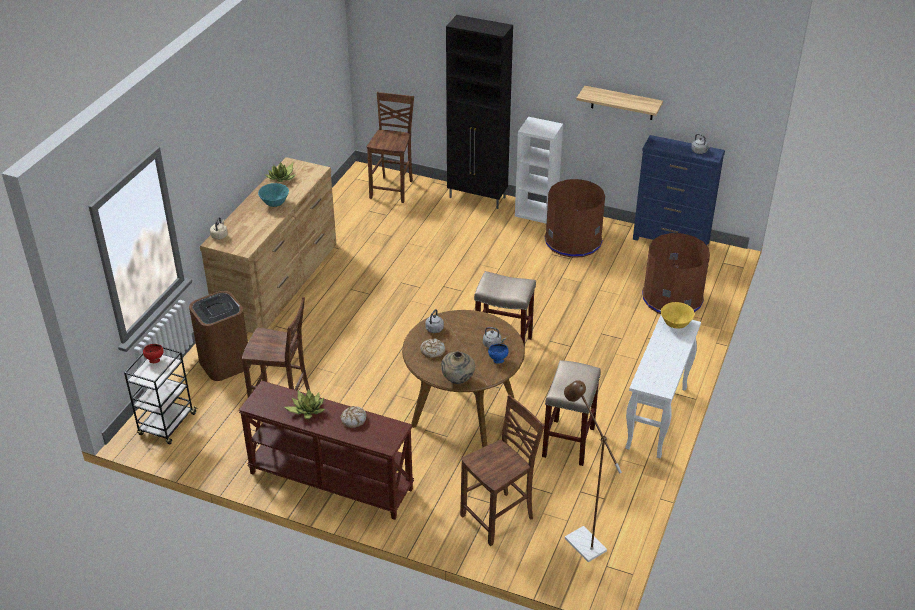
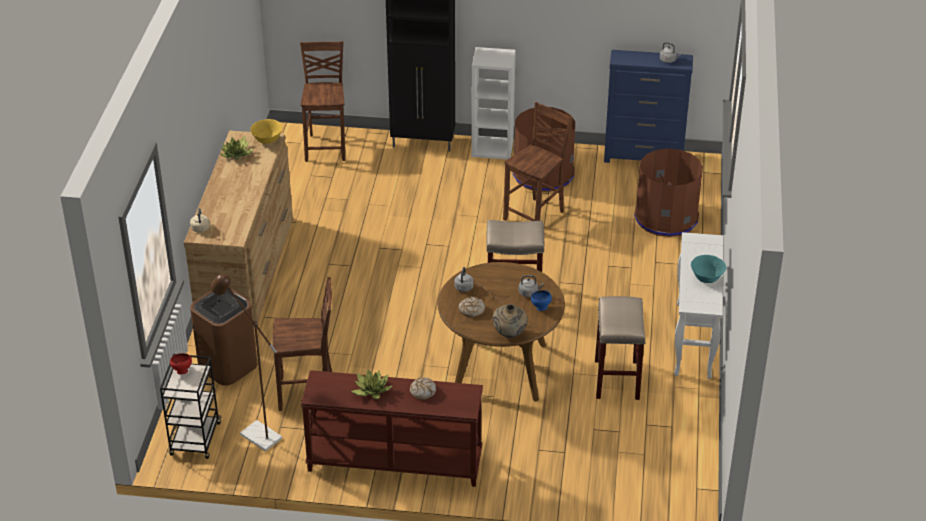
camera: 15 degrees left, 0 degrees up
turquoise bowl [258,183,289,207] -> turquoise bowl moved to [691,255,726,283]
brown chair [460,395,545,546] -> brown chair moved to [503,102,573,221]
brown floor lamp [564,380,622,562] -> brown floor lamp moved to [211,273,282,451]
shelf [576,86,663,120] -> none
yellow bowl [661,302,694,328] -> yellow bowl moved to [250,119,282,144]

